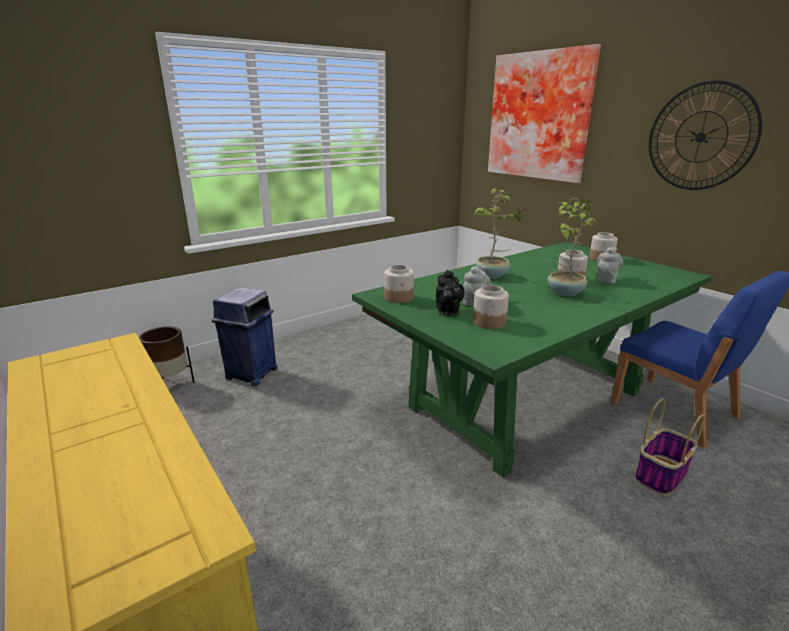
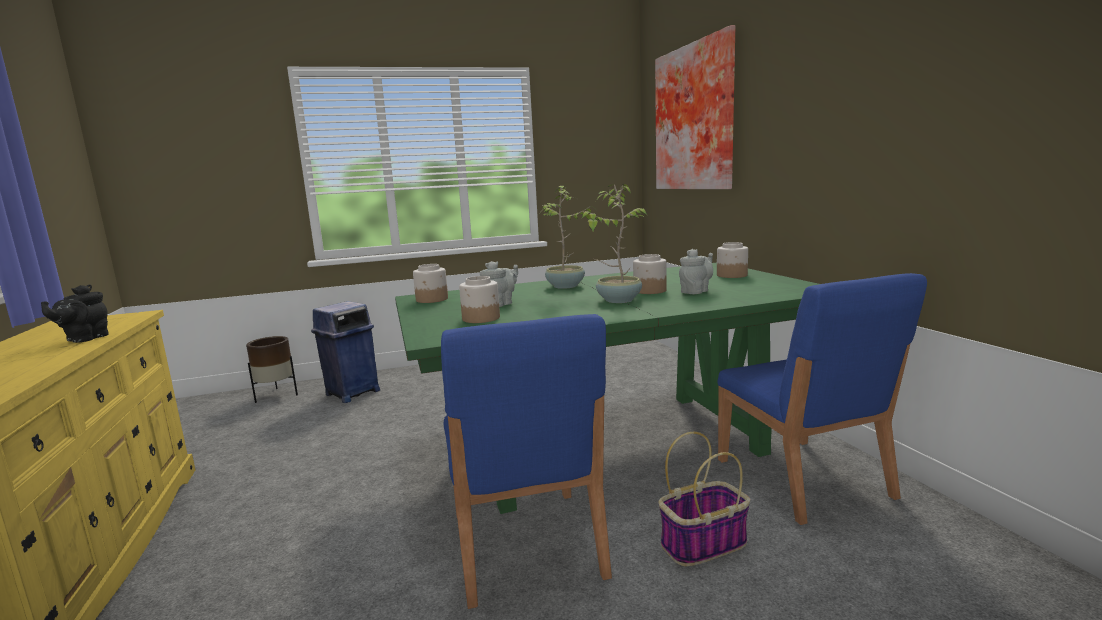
camera: 20 degrees right, 10 degrees down
black teapot [436,270,465,316] -> black teapot moved to [41,284,109,343]
wall clock [649,80,762,190] -> none
none -> blue chair [441,314,612,609]

